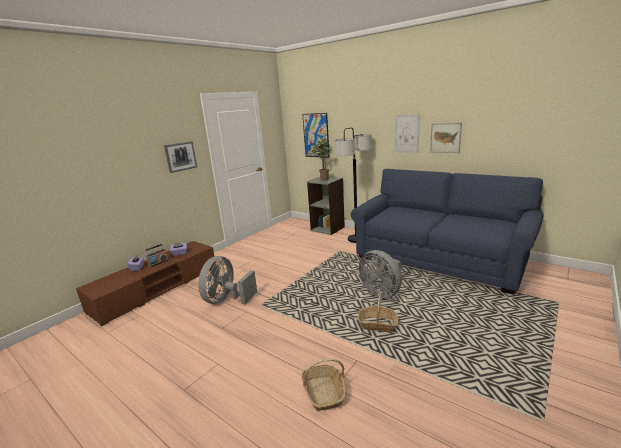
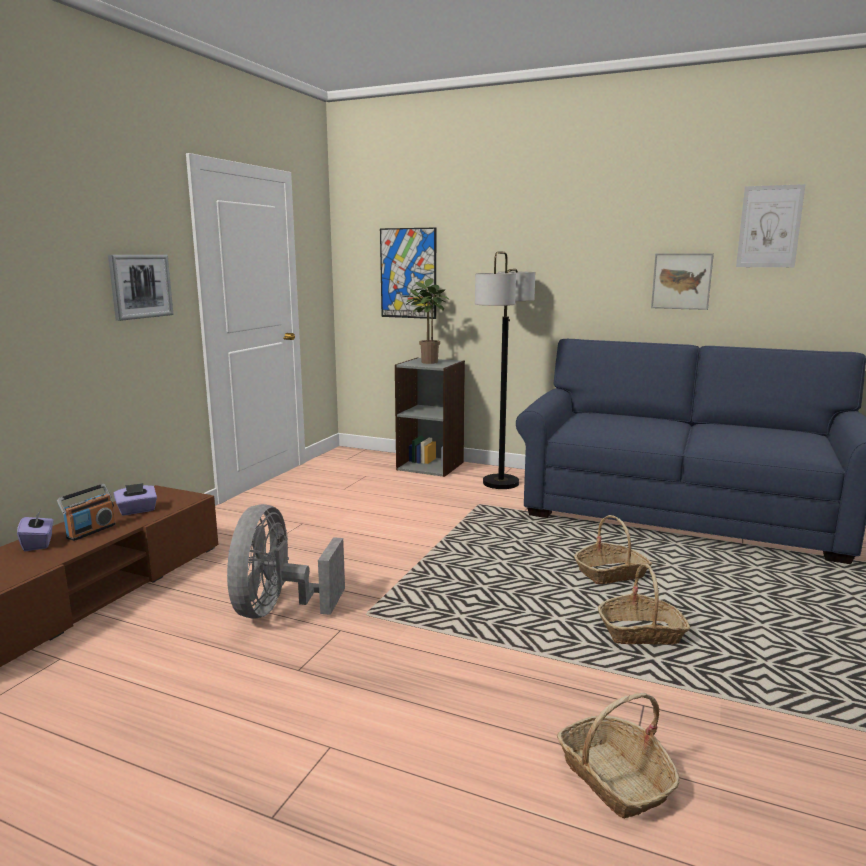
camera: 15 degrees left, 5 degrees down
grey fan [359,250,402,298] -> basket [574,515,652,584]
picture [395,114,420,153] -> picture moved to [736,184,806,267]

